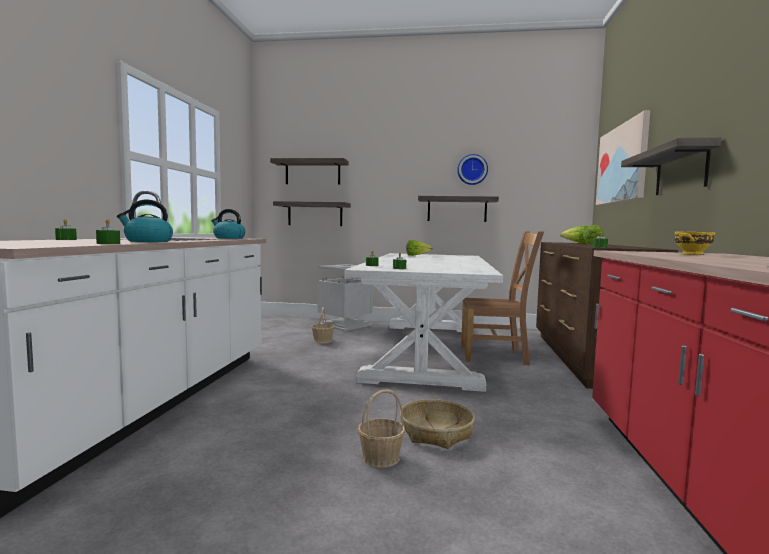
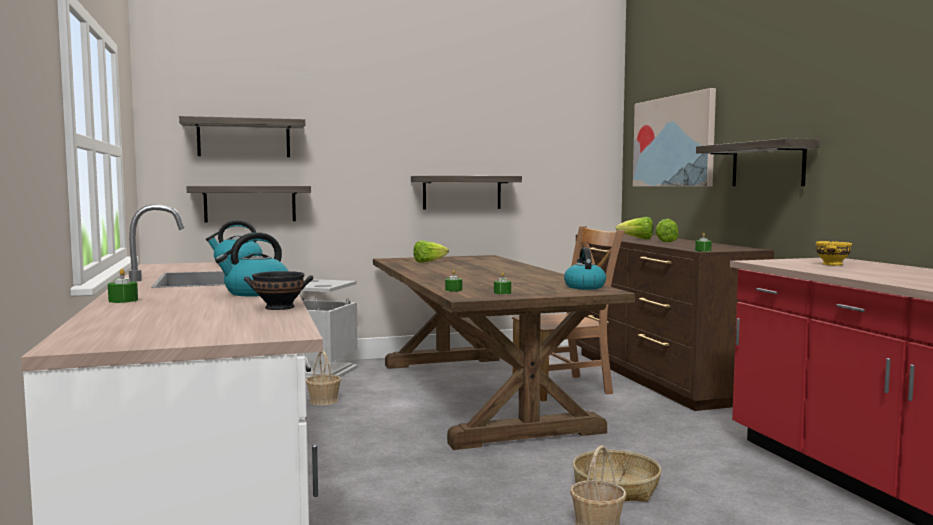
camera: 25 degrees left, 0 degrees up
green candle [96,219,120,244] -> black bowl [244,271,313,310]
white dining table [344,253,503,392] -> brown dining table [373,255,635,450]
wall clock [457,154,488,185] -> none
none -> kettle [564,248,606,289]

